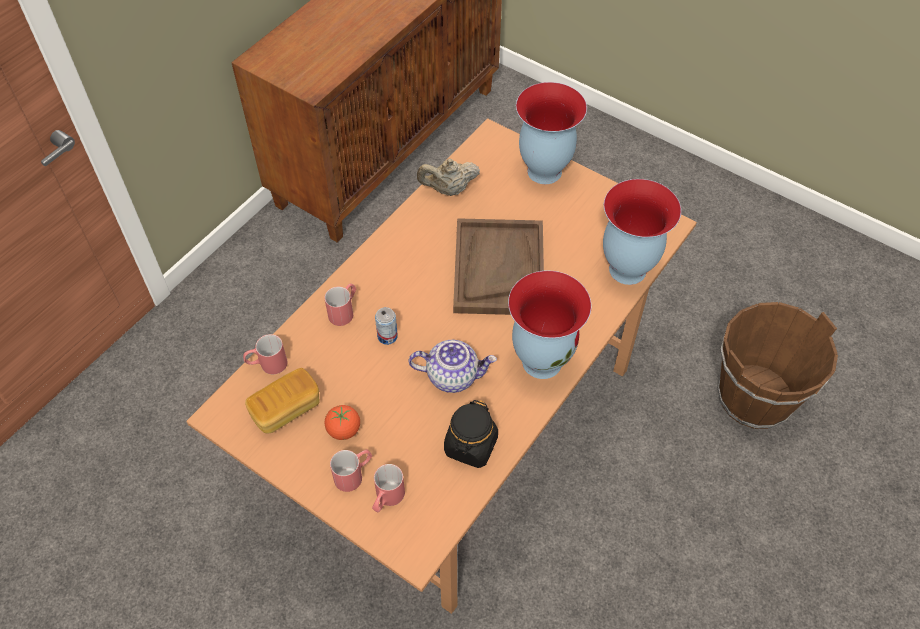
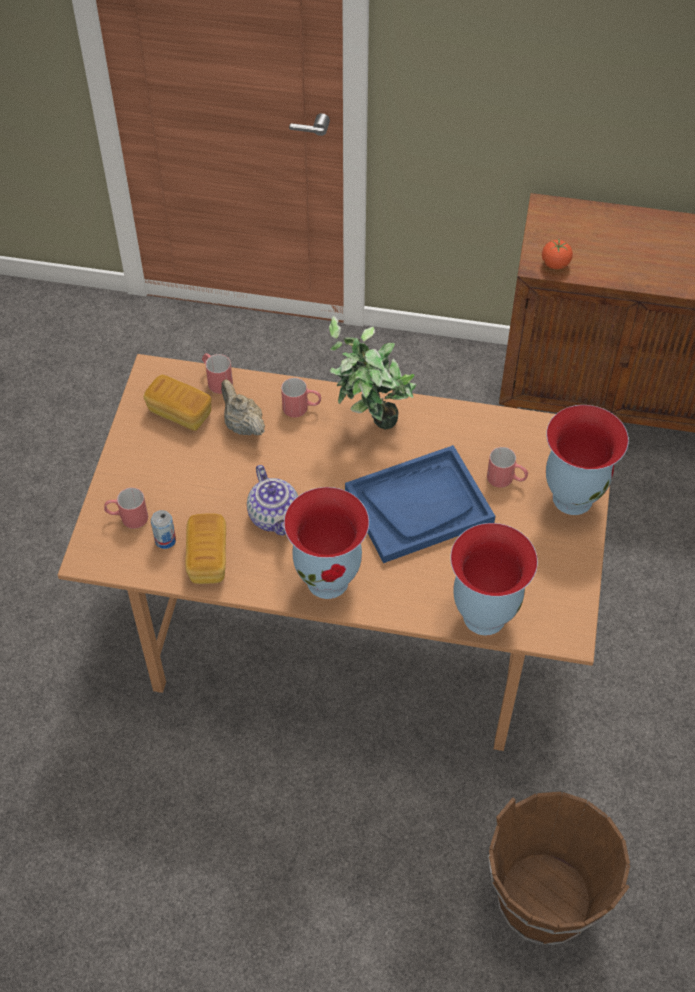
camera: 65 degrees right, 0 degrees up
tomato [325,405,360,440] -> tomato moved to [542,239,573,269]
red mug [330,450,372,492] -> red mug moved to [487,447,528,488]
can [375,307,398,345] -> can moved to [151,510,176,549]
beige teapot [417,158,480,196] -> beige teapot moved to [221,379,265,435]
black jar [444,400,498,468] -> bread [185,514,226,584]
brown tray [453,218,544,315] -> blue tray [345,445,495,563]
none -> potted plant [329,316,417,430]

